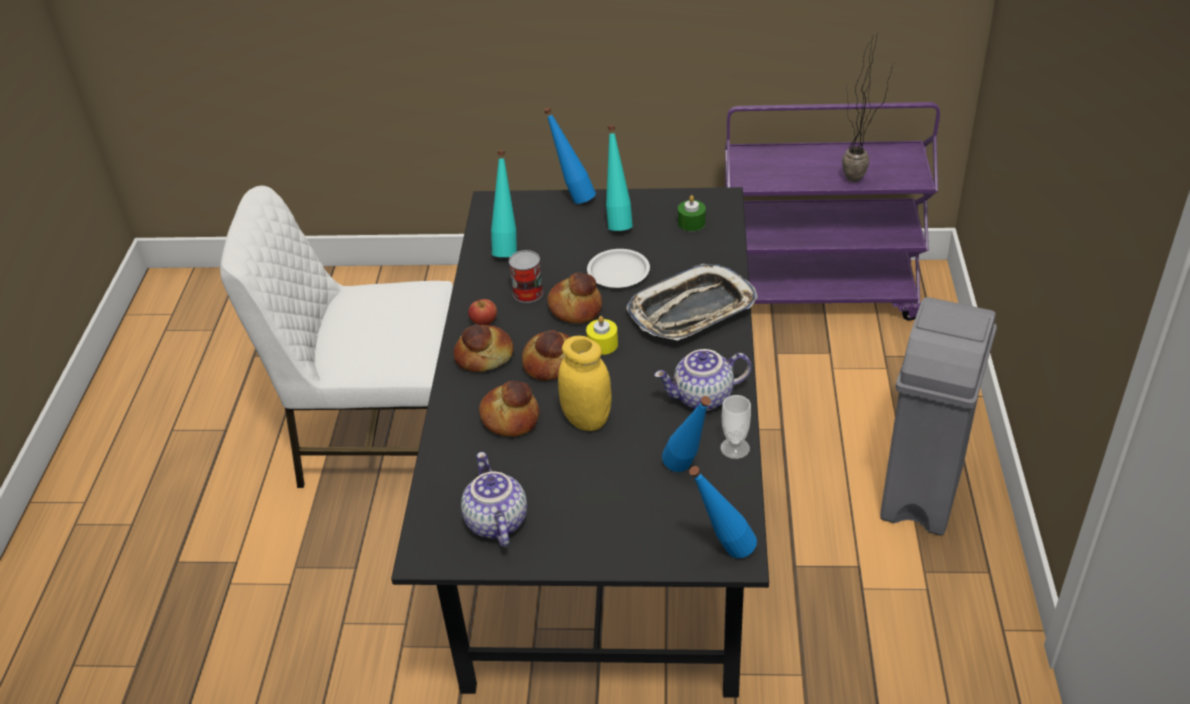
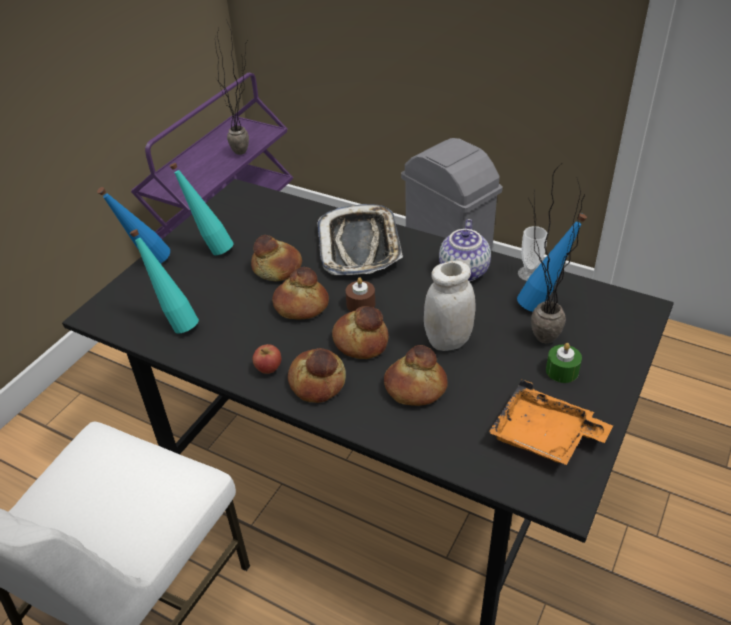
camera: 65 degrees left, 0 degrees up
teapot [461,452,527,547] -> orange tray [488,379,613,465]
can [509,250,543,303] -> none
yellow jar [558,336,612,431] -> white jar [424,261,476,351]
yellow candle [586,316,618,355] -> brown candle [346,277,375,312]
white plate [587,249,650,288] -> bread [251,235,302,281]
green candle [678,195,706,231] -> green candle moved to [546,343,582,383]
blue bottle [689,466,757,558] -> none
none -> potted plant [528,164,585,343]

